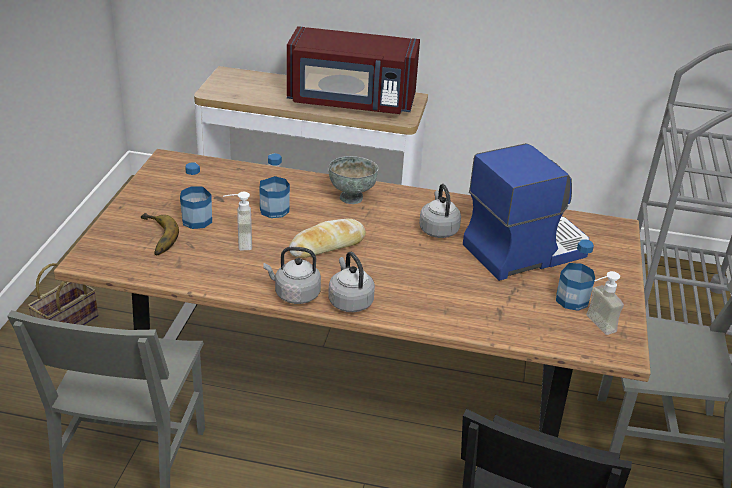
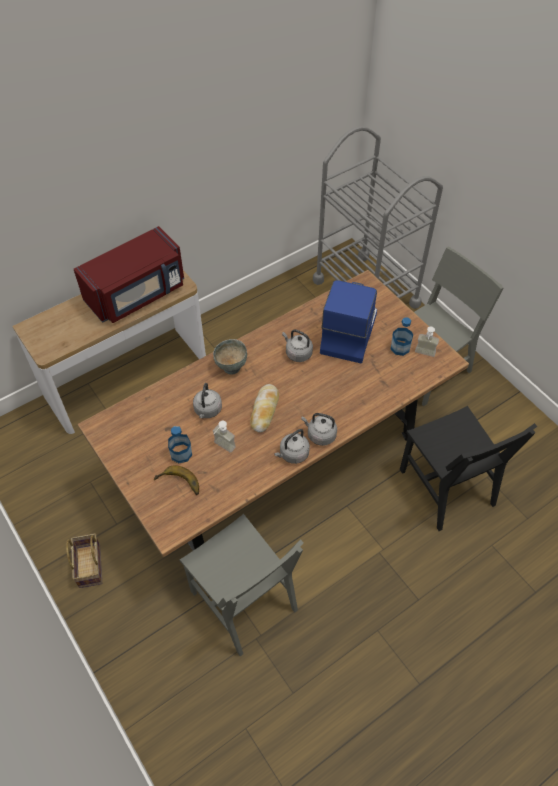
camera: 45 degrees left, 20 degrees up
bottle [260,153,290,218] -> grey kettle [193,383,222,418]

